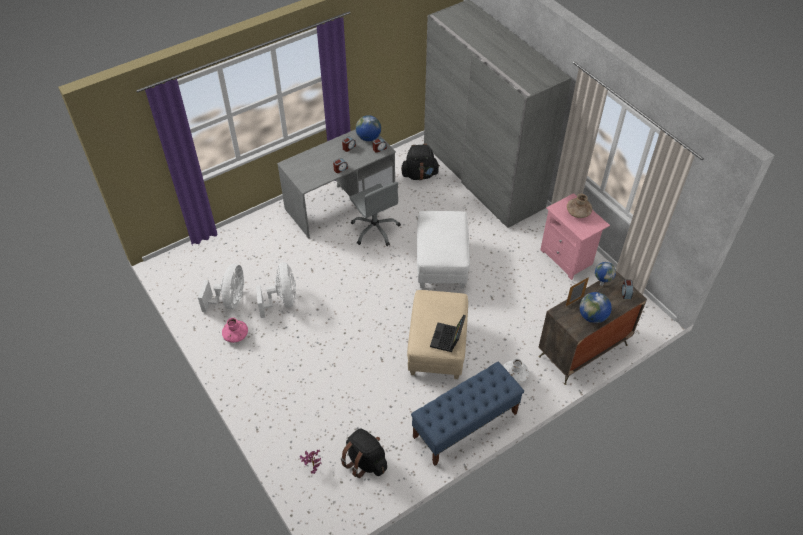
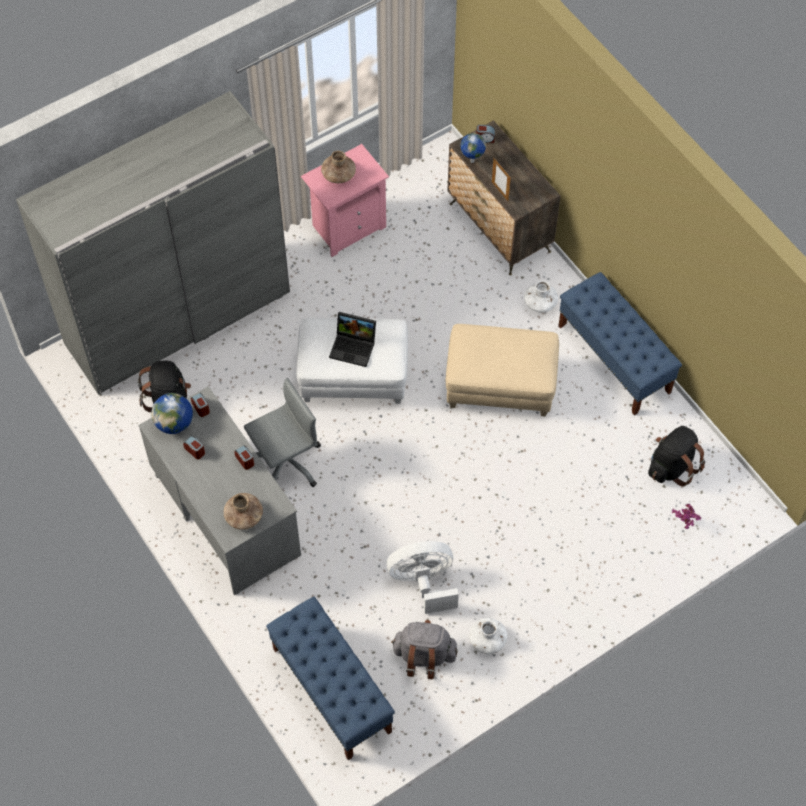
camera: 90 degrees left, 10 degrees up
white fan [198,264,245,312] -> grey backpack [391,620,458,679]
pink vase [222,318,248,343] -> white vase [469,618,507,654]
laptop [430,315,466,352] -> laptop moved to [329,312,376,367]
globe [580,292,612,323] -> none
none -> brown vase [224,493,263,530]
none -> blue bench [266,597,395,761]

